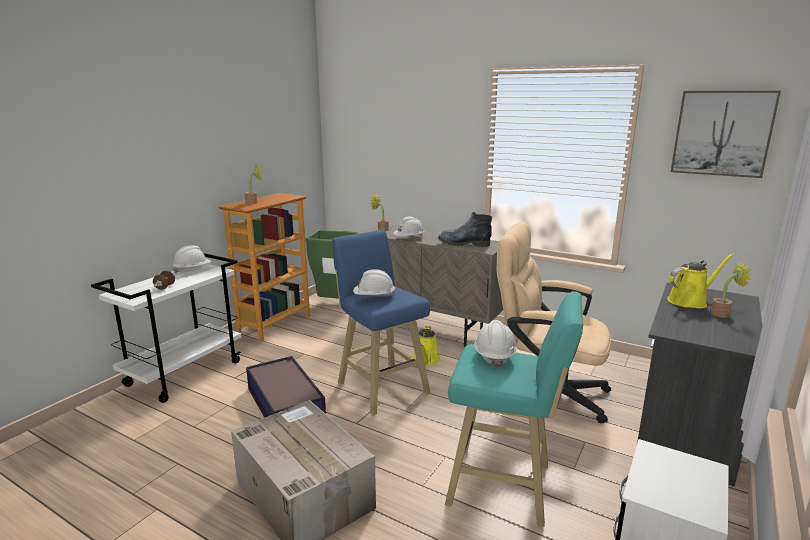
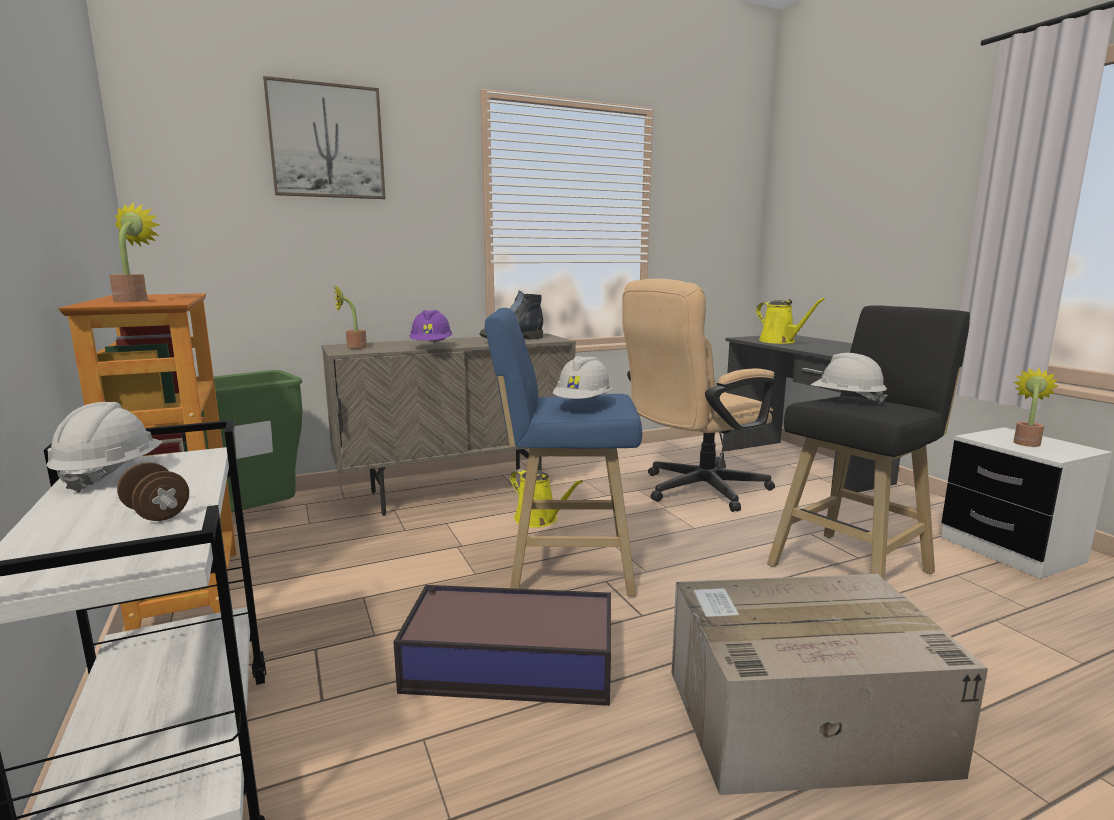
camera: 55 degrees left, 5 degrees down
white hard hat [393,217,424,236] -> purple hard hat [409,310,453,344]
turquoise stool [445,291,583,527] -> black stool [767,305,970,580]
yellow watering can [667,253,734,308] -> yellow watering can turned 135 degrees clockwise [756,298,825,344]
picture [671,91,781,178] -> picture moved to [263,76,386,199]
potted plant [711,263,751,318] -> potted plant moved to [1014,368,1058,447]

